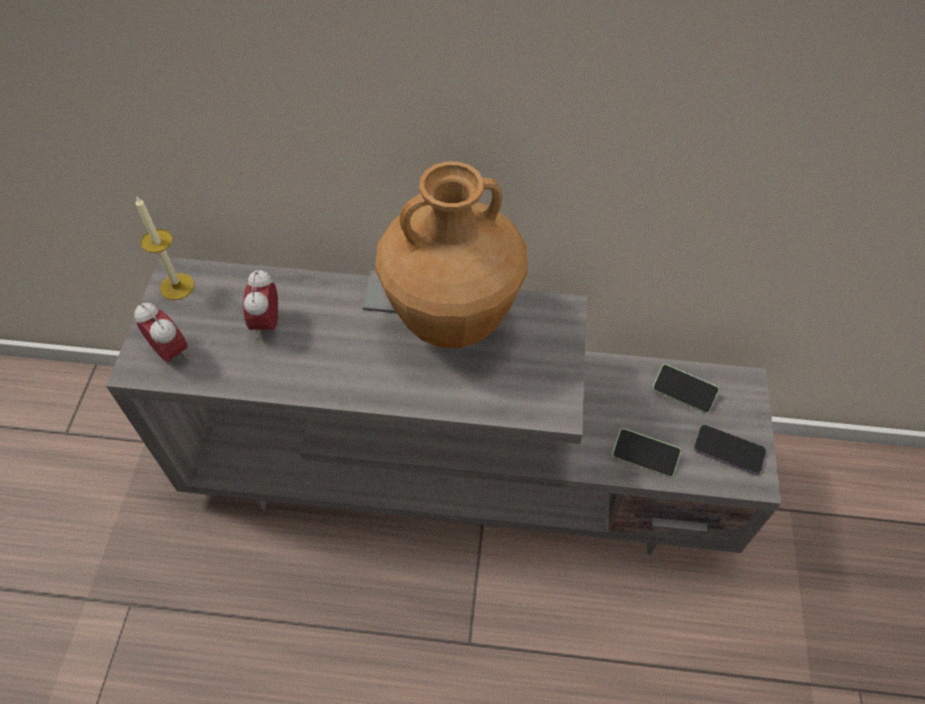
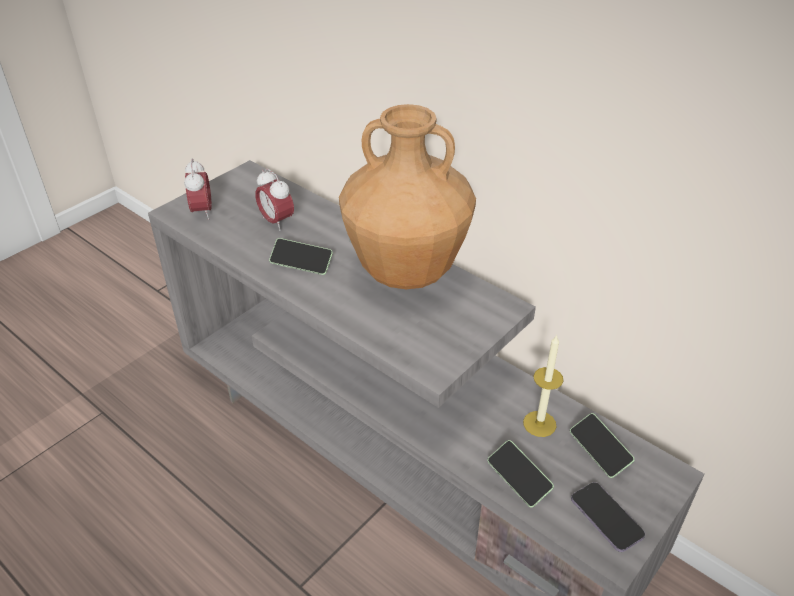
camera: 35 degrees right, 15 degrees down
candle [135,196,194,300] -> candle moved to [523,334,564,437]
alarm clock [243,269,278,338] -> alarm clock turned 75 degrees counterclockwise [255,168,294,231]
none -> phone [269,238,333,275]

